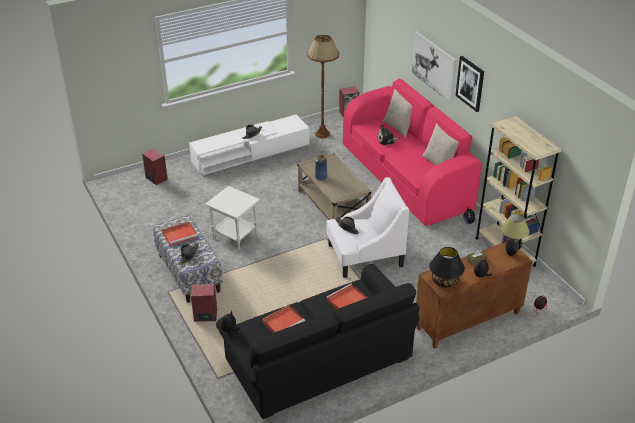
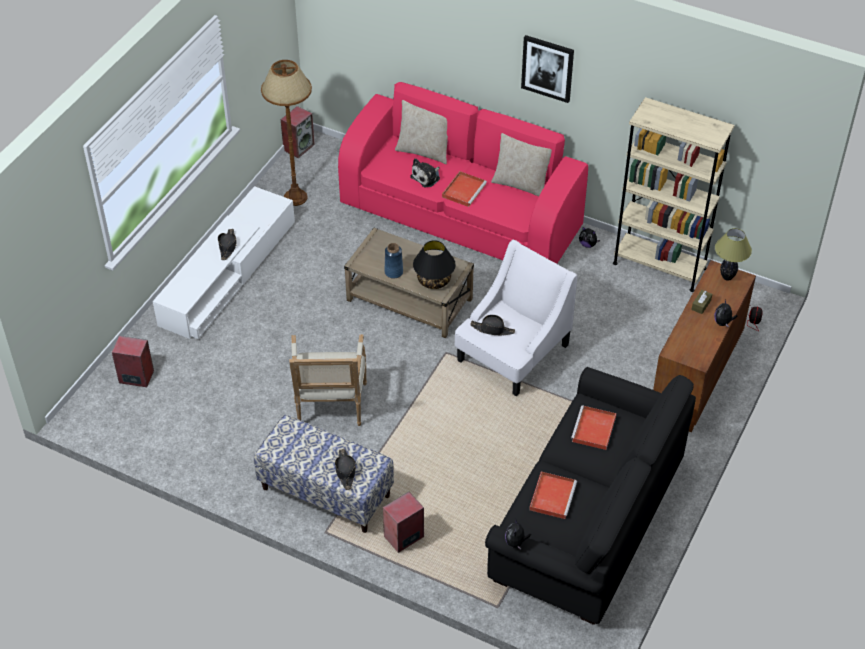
camera: 35 degrees left, 10 degrees up
red tray [162,222,198,246] -> red tray moved to [442,171,487,207]
white side table [205,186,260,250] -> armchair [289,335,367,426]
picture [412,31,456,103] -> none
black table lamp [429,247,465,288] -> black table lamp moved to [413,240,456,289]

